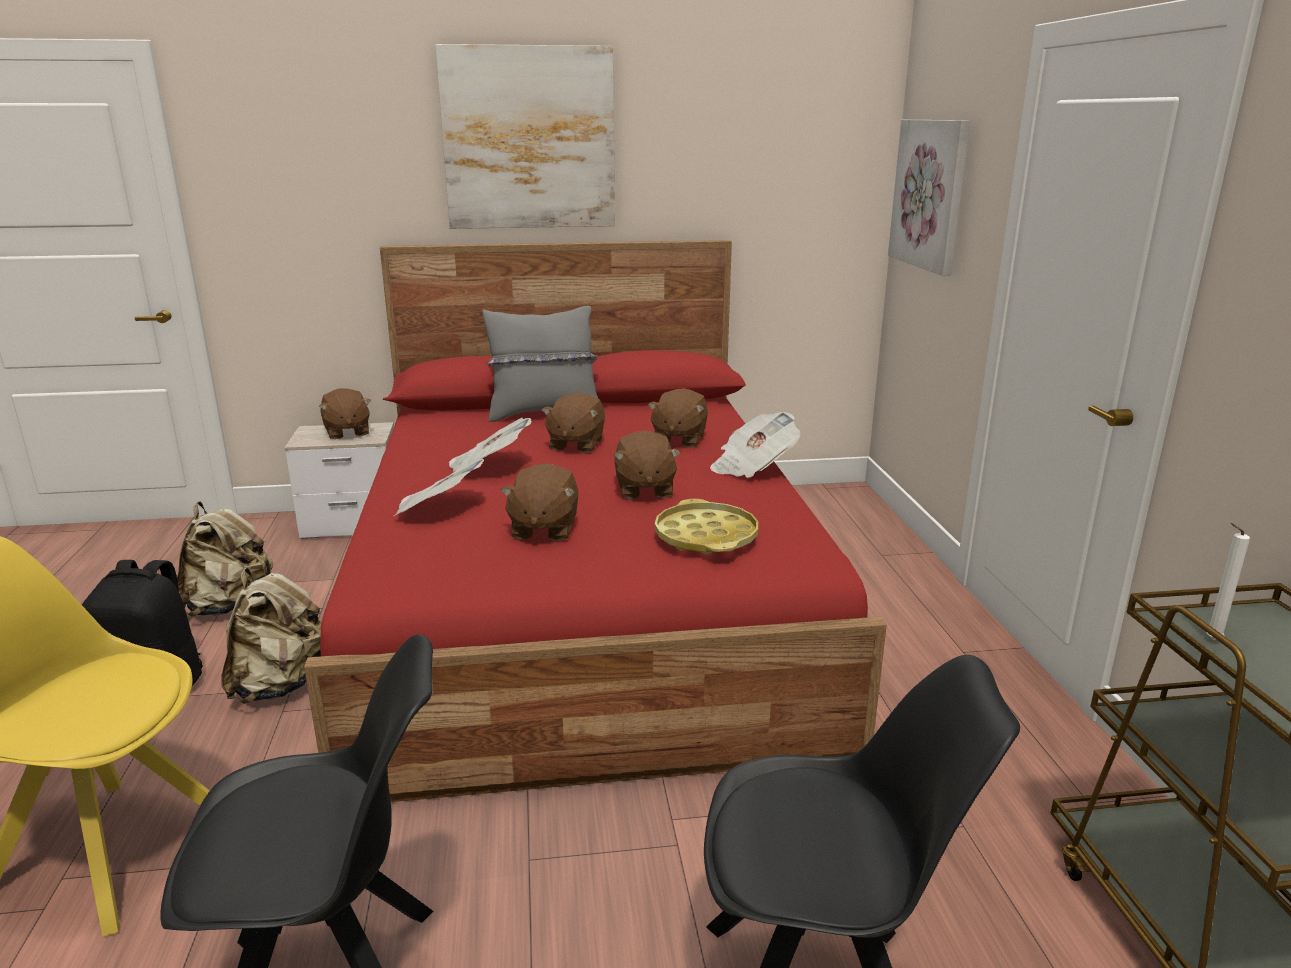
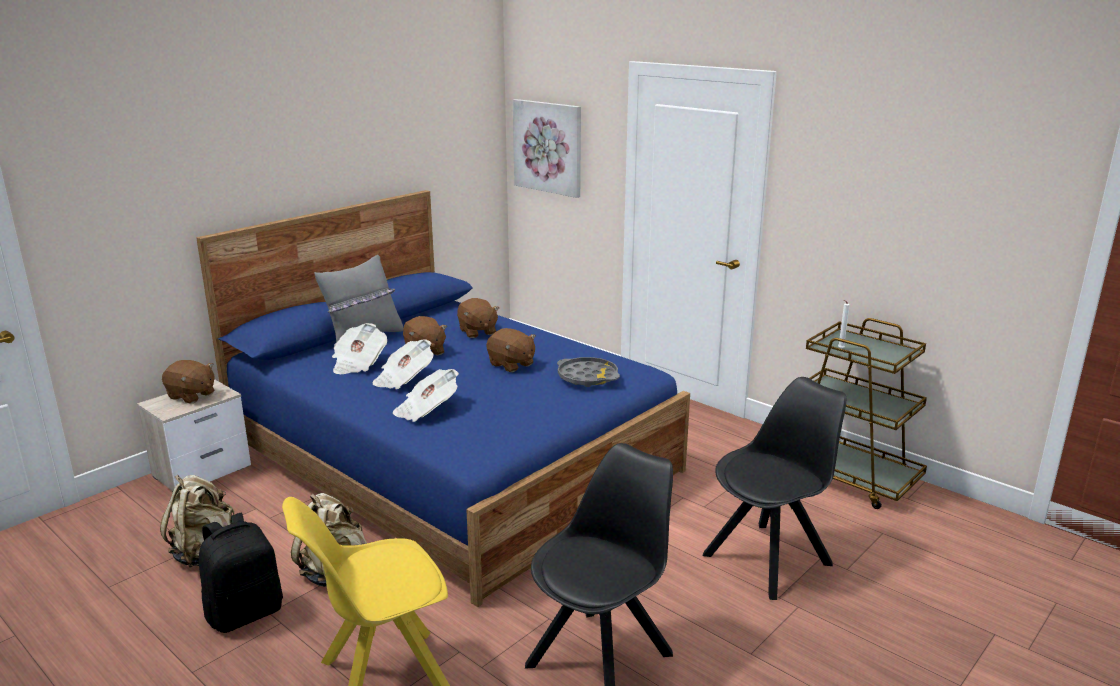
camera: 40 degrees left, 0 degrees up
red bed [304,240,887,802] -> blue bed [196,190,690,607]
picture [435,44,615,229] -> none
brown plush toy [500,463,578,541] -> none
yellow tray [655,499,758,554] -> grey tray [557,357,620,387]
newspaper [710,412,801,478] -> newspaper moved to [332,323,387,374]

